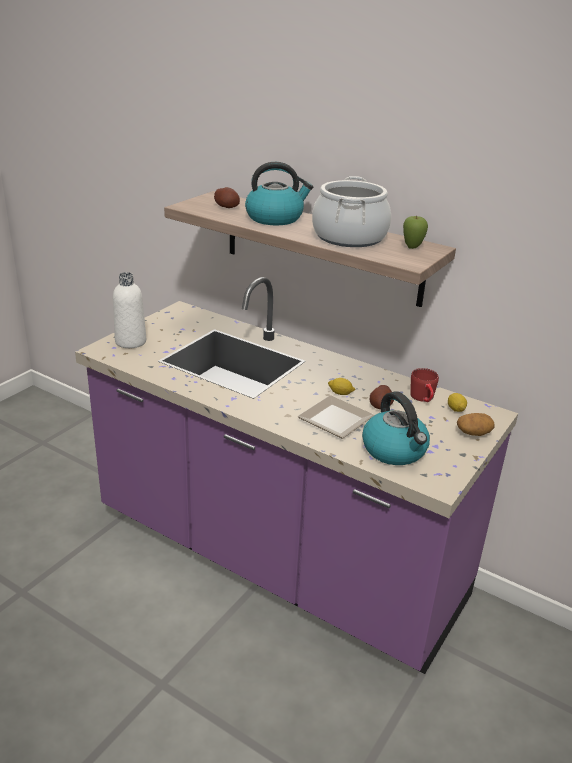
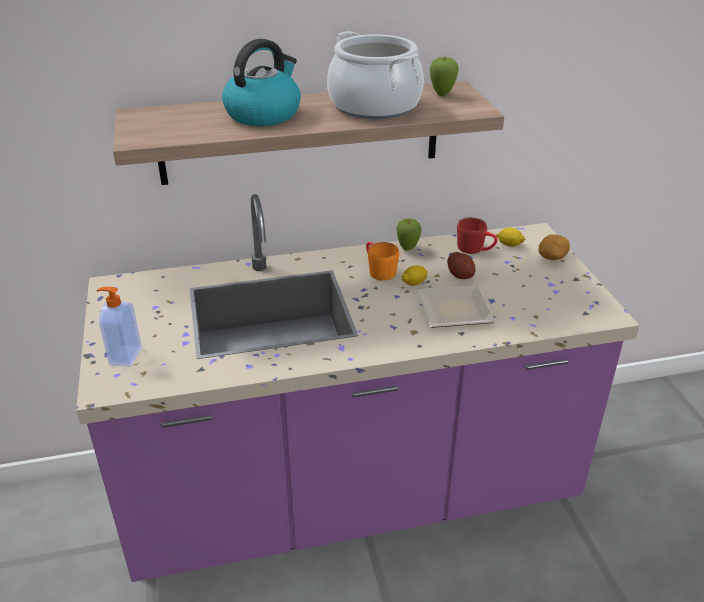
camera: 45 degrees left, 5 degrees up
white bottle [113,272,146,348] -> soap dispenser [97,287,142,367]
potato [214,187,240,208] -> none
kettle [362,391,430,465] -> none
none -> orange mug [366,242,399,281]
none -> apple [397,218,422,251]

